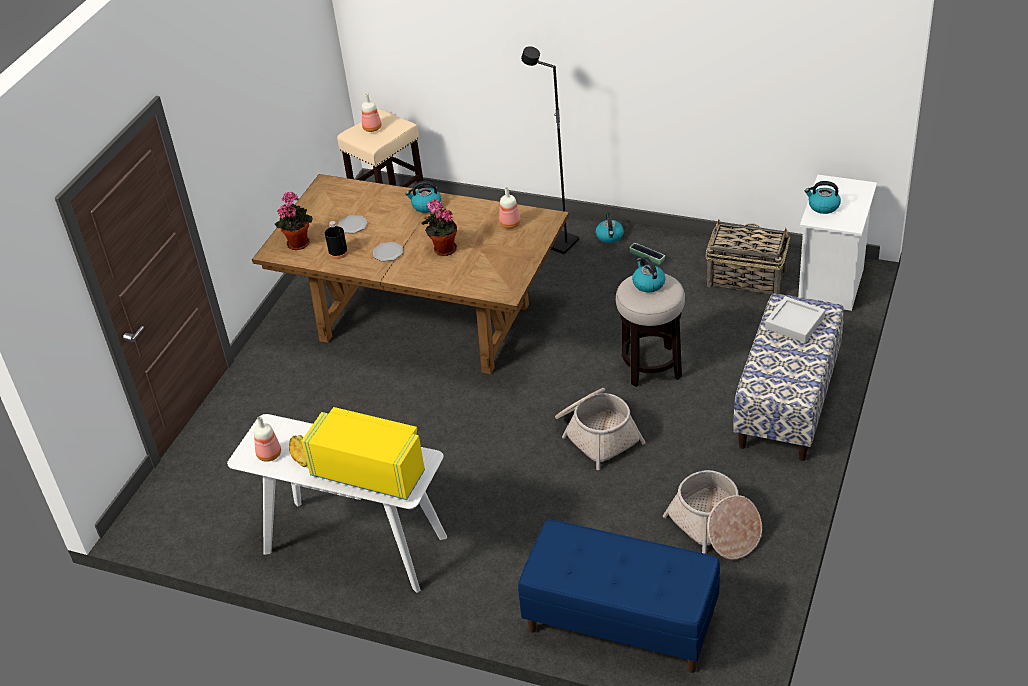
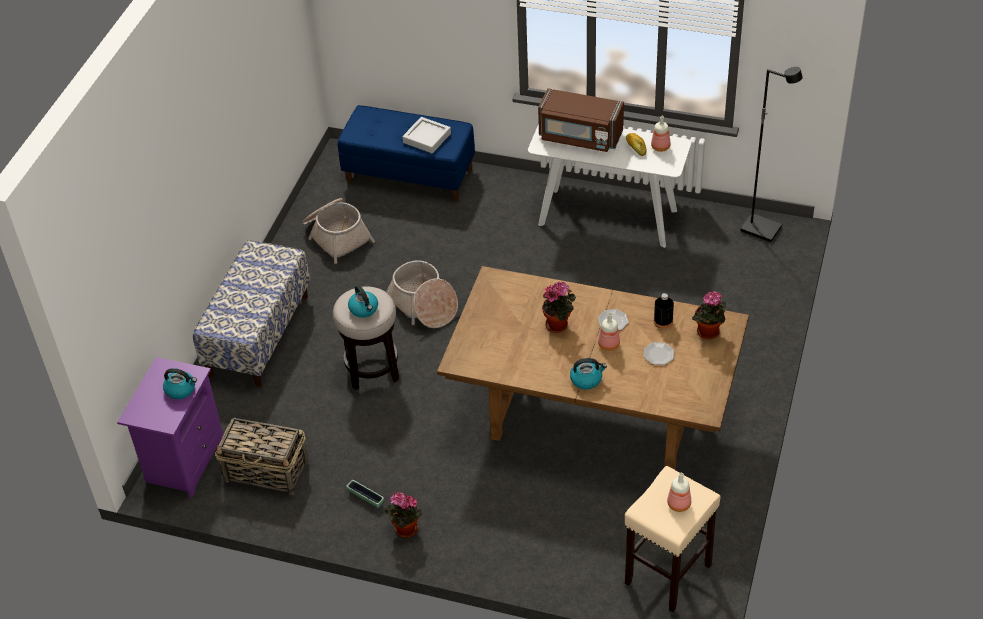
camera: 175 degrees right, 5 degrees up
yellow microwave [302,407,425,500] -> brown microwave [538,88,624,152]
bottle [499,187,521,229] -> bottle moved to [598,313,620,351]
black floor lamp [521,46,579,255] -> black floor lamp moved to [740,67,803,243]
kettle [596,212,624,243] -> potted plant [385,492,423,538]
grey tray [765,296,825,343] -> grey tray moved to [402,117,451,154]
white nightstand [798,175,877,311] -> purple nightstand [117,357,223,498]

